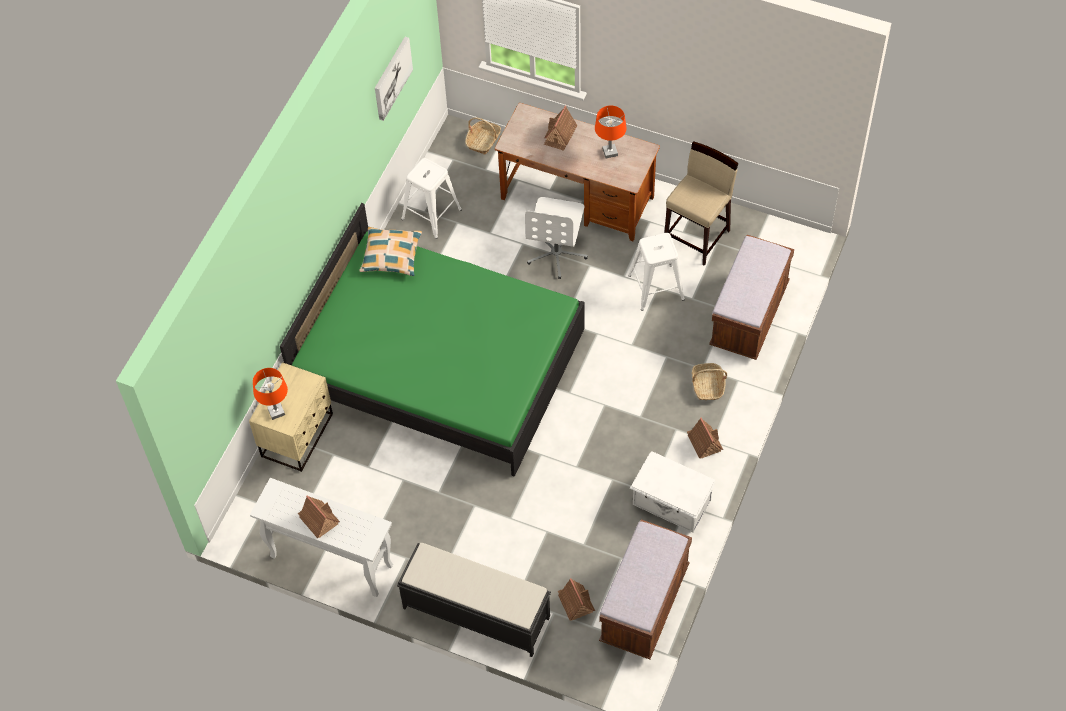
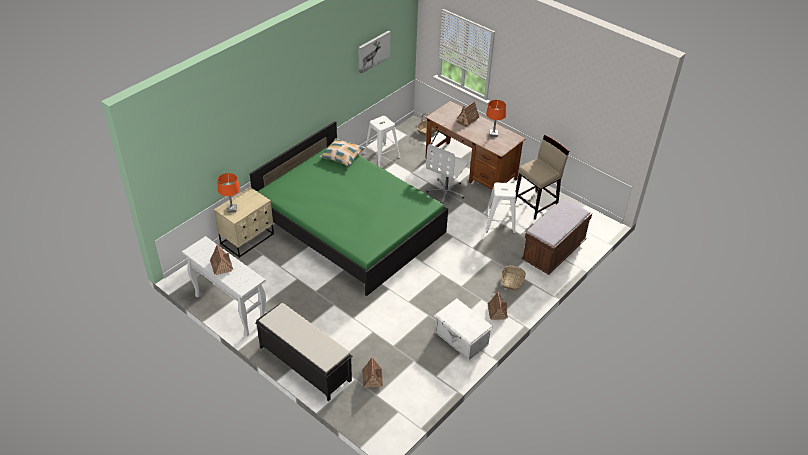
camera: 15 degrees right, 15 degrees down
brown bench [599,519,692,659] -> none

